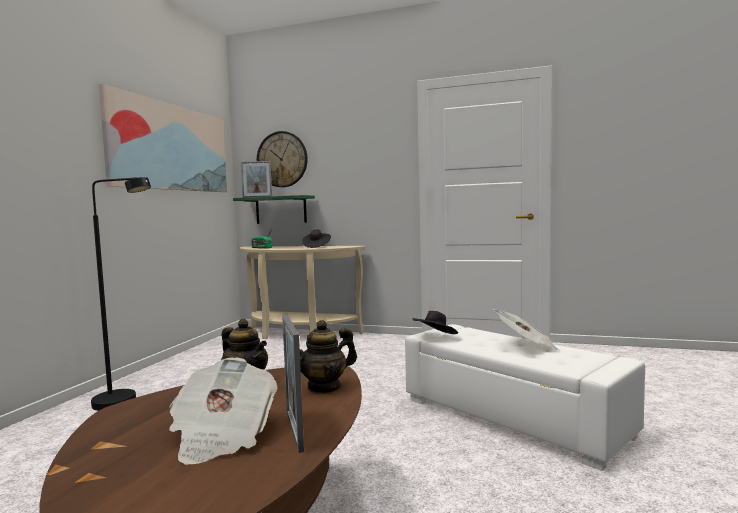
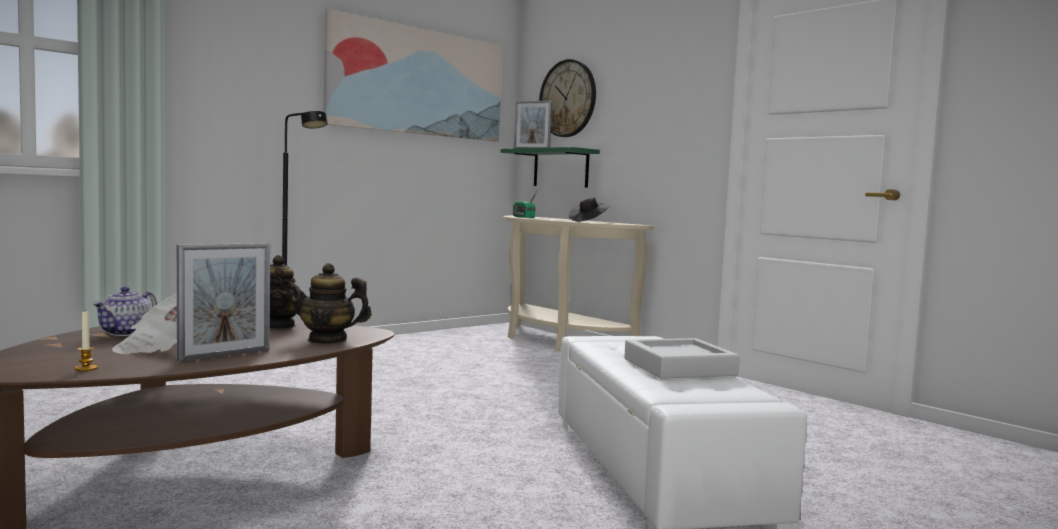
camera: 30 degrees right, 0 degrees up
picture frame [282,315,304,453] -> picture frame turned 150 degrees counterclockwise [177,243,270,362]
black hat [413,311,458,334] -> none
newspaper [493,309,559,350] -> grey tray [624,338,740,379]
none -> candle [75,310,98,371]
none -> teapot [92,287,157,336]

